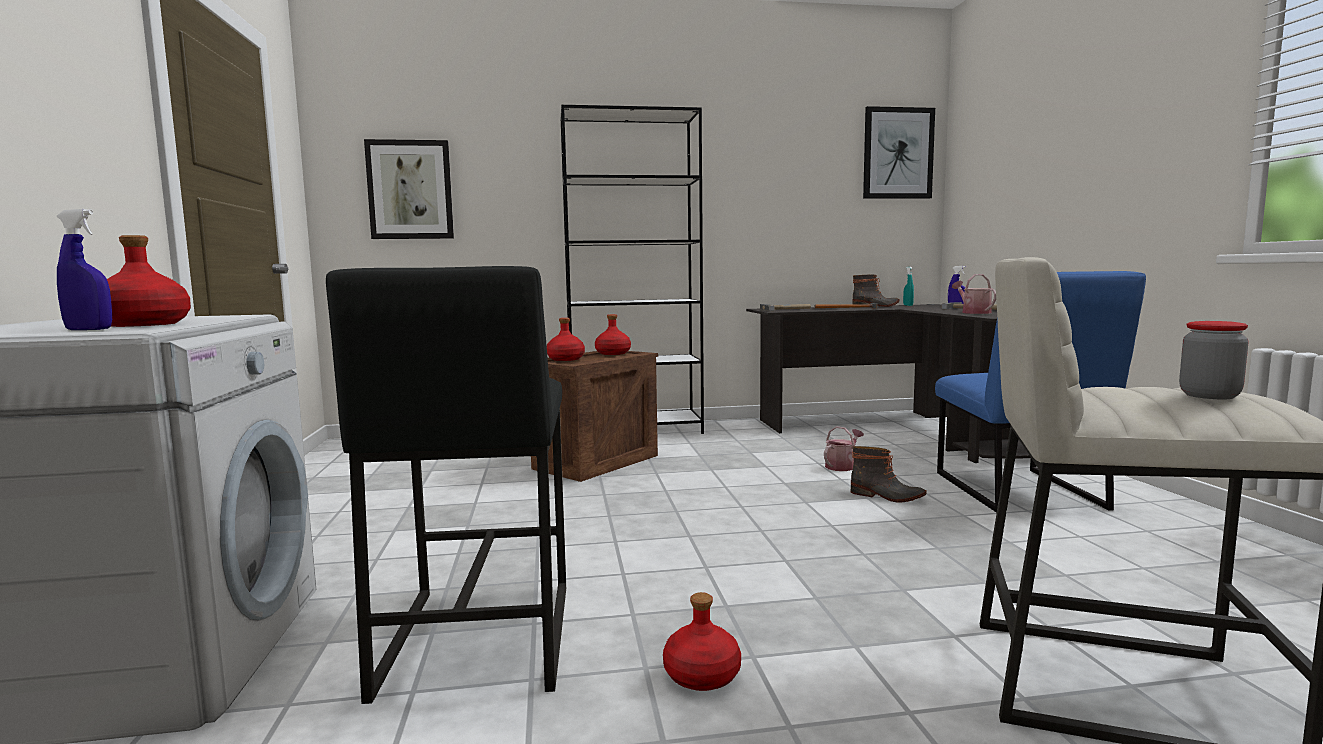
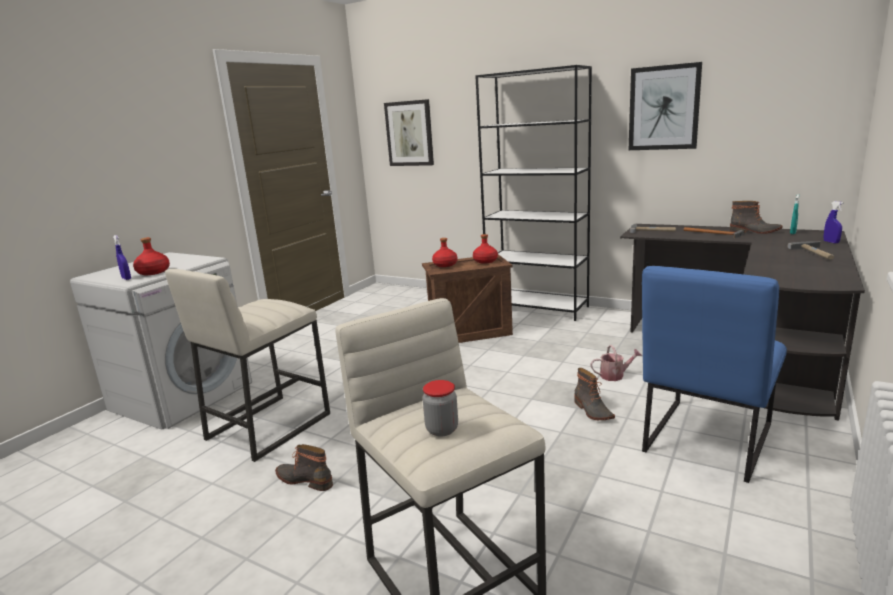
camera: 40 degrees right, 10 degrees up
black stool [326,266,566,704] -> beige stool [165,269,330,462]
red bottle [663,592,741,691] -> boot [275,444,333,491]
picture [863,106,935,199] -> picture moved to [629,62,702,150]
watering can [952,274,996,314] -> none

